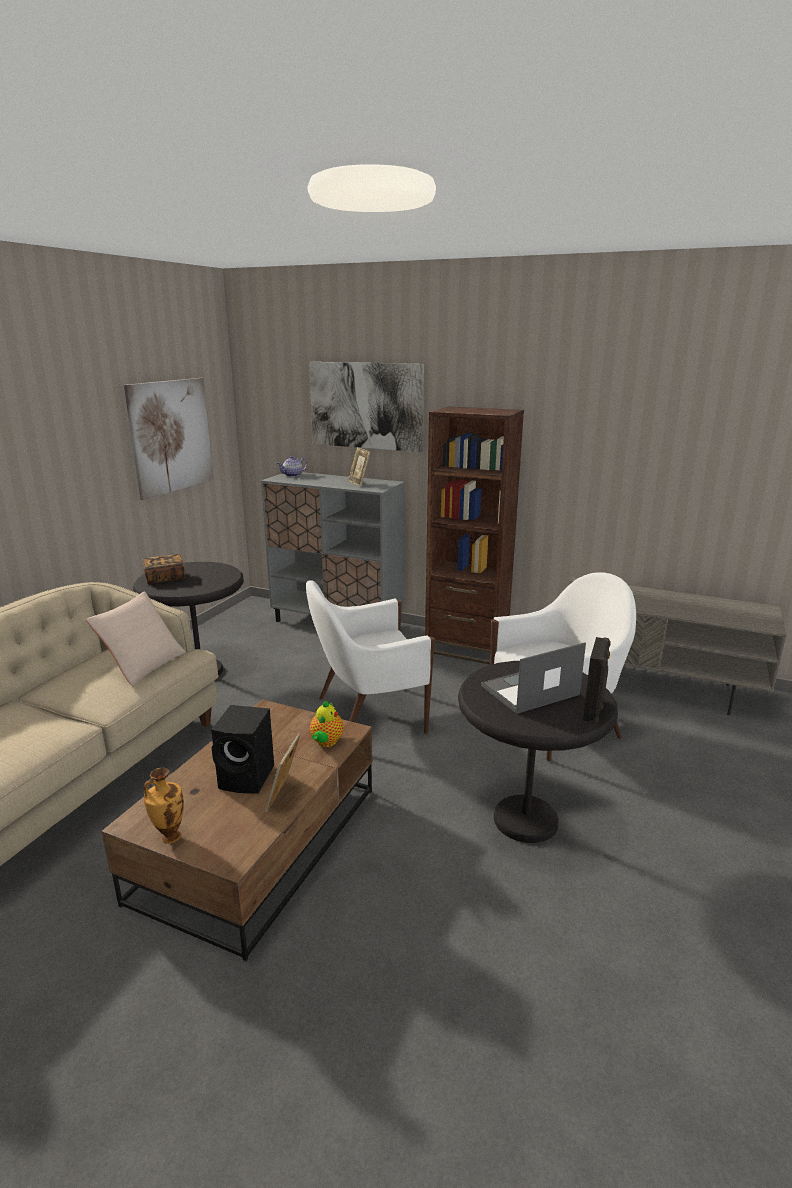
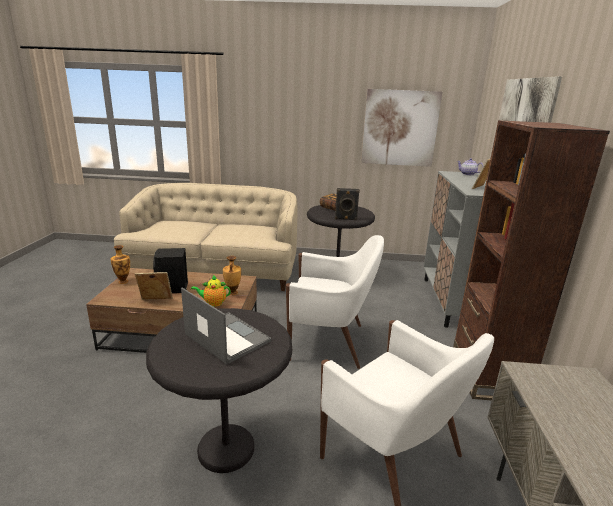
camera: 70 degrees right, 0 degrees up
beige pillow [86,591,186,686] -> none
white armchair [306,580,435,734] -> white armchair turned 135 degrees clockwise [286,235,384,369]
black speaker [583,637,611,724] -> black speaker moved to [335,188,360,220]
none -> vase [223,256,241,295]

